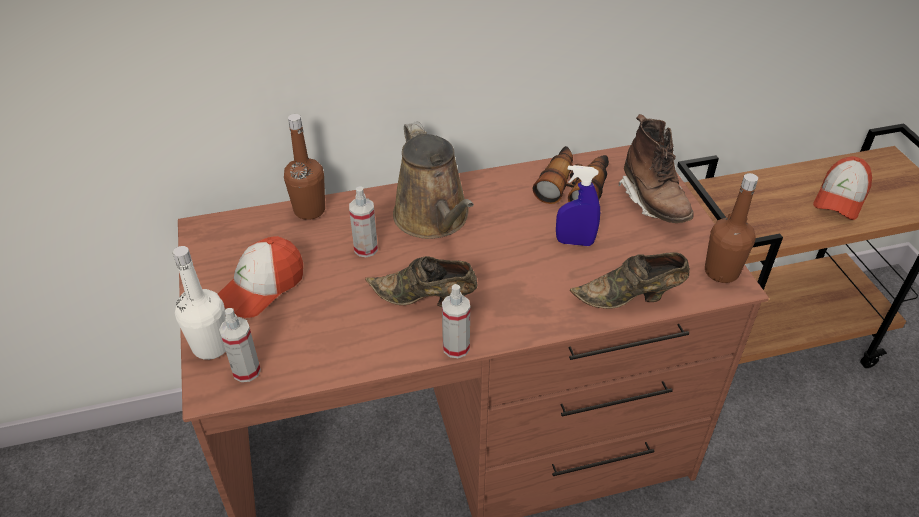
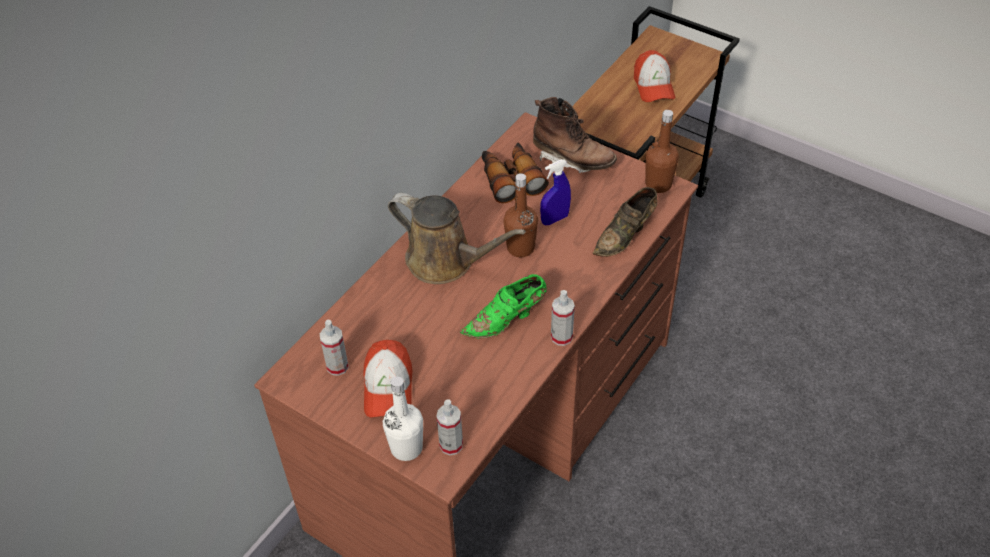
camera: 40 degrees left, 5 degrees up
brown bottle [284,114,325,220] -> brown bottle moved to [503,173,538,257]
spray bottle [349,186,378,257] -> spray bottle moved to [320,320,349,376]
brown shoe [365,256,478,307] -> green shoe [460,274,547,339]

